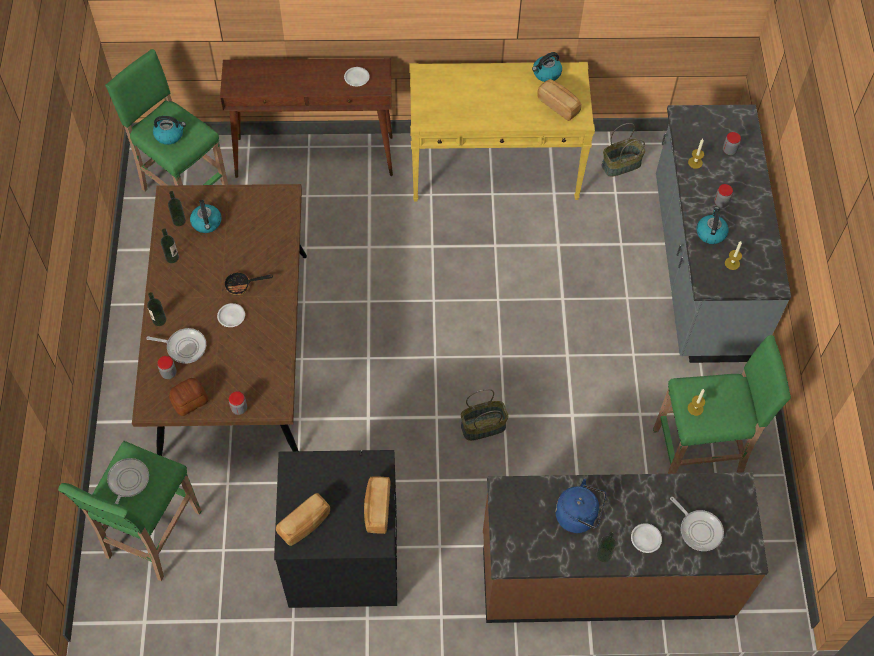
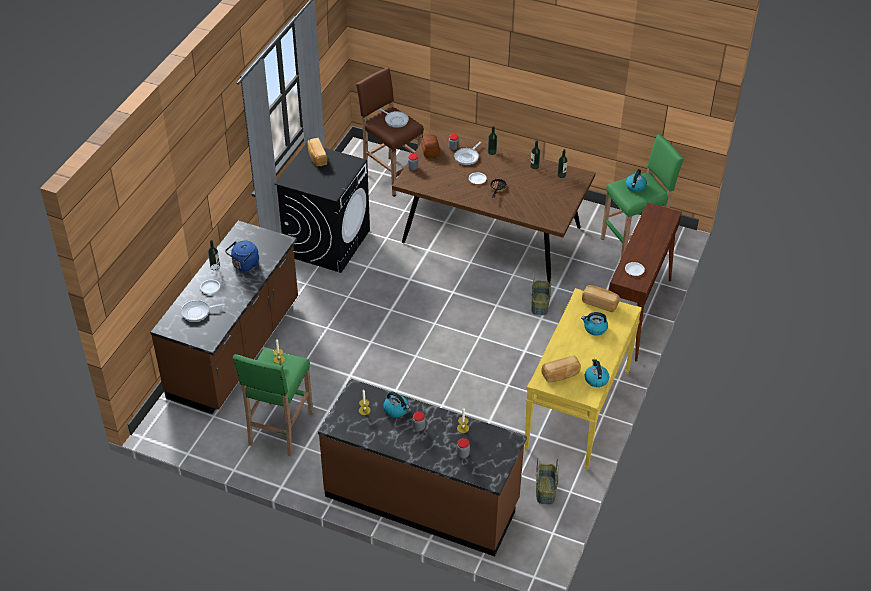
camera: 115 degrees right, 15 degrees down
green stool [58,441,201,581] -> brown stool [356,67,424,197]
kettle [190,200,221,233] -> kettle moved to [581,312,608,336]
bread [364,476,391,534] -> bread moved to [582,285,620,312]
basket [461,389,509,441] -> basket moved to [531,271,552,315]
grey counter [656,105,791,363] -> brown counter [318,379,527,557]

